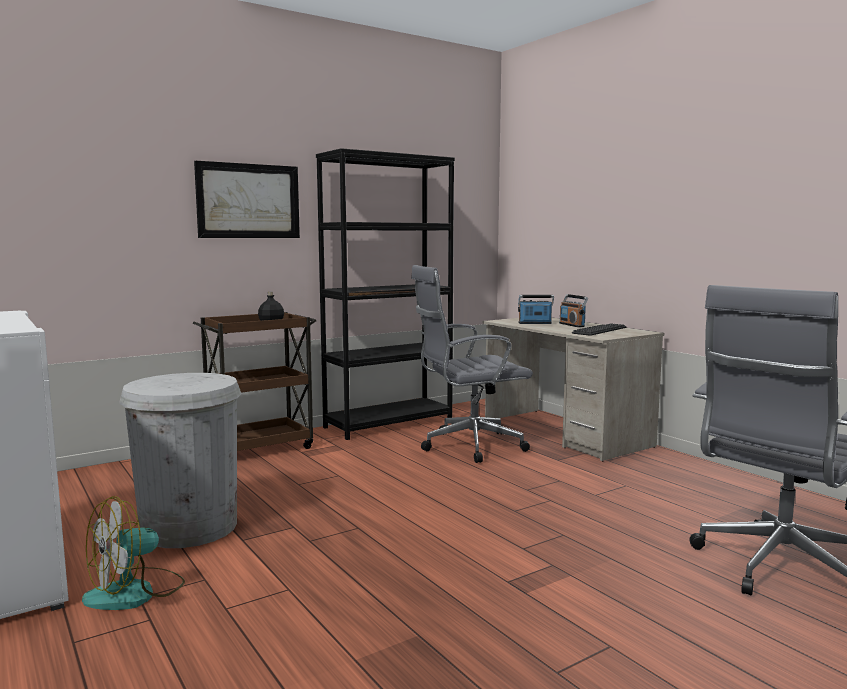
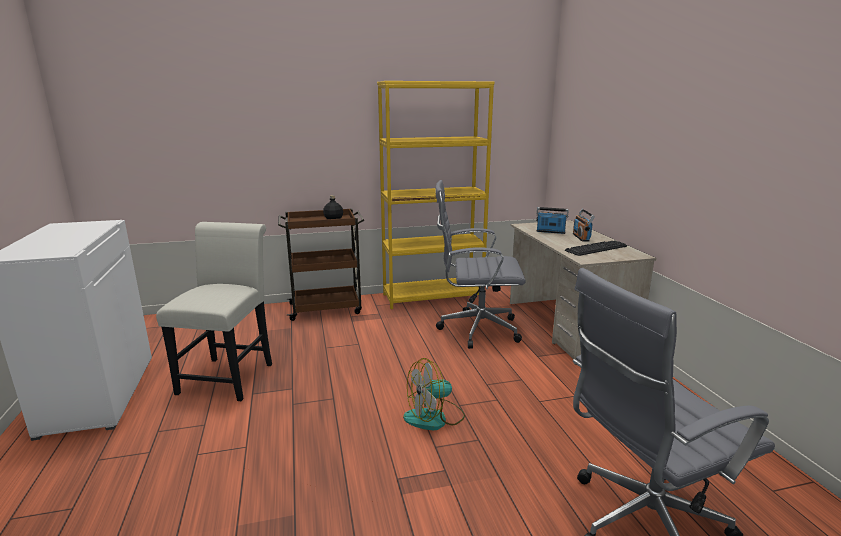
camera: 20 degrees right, 10 degrees up
fan [82,496,185,610] -> fan moved to [403,358,465,430]
white trash can [119,373,242,548] -> white chair [156,222,272,401]
picture [194,161,300,238] -> none
black bookcase [316,148,455,440] -> yellow bookcase [377,81,495,309]

